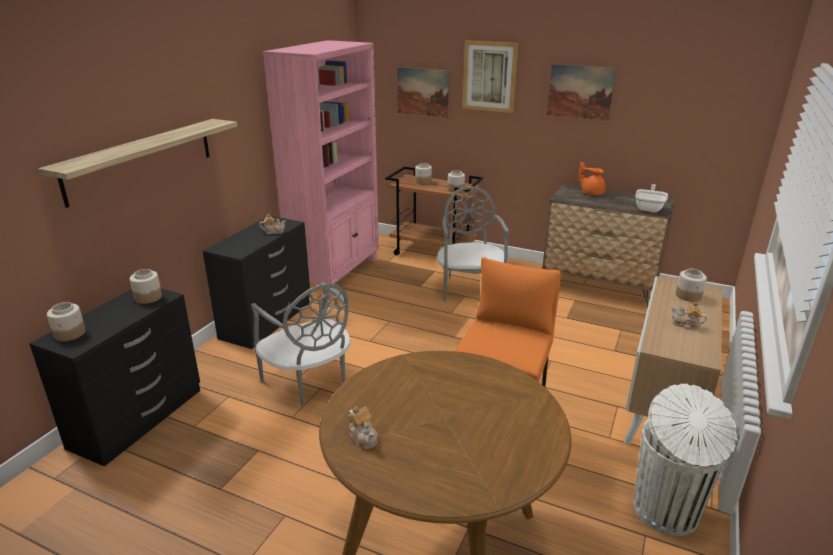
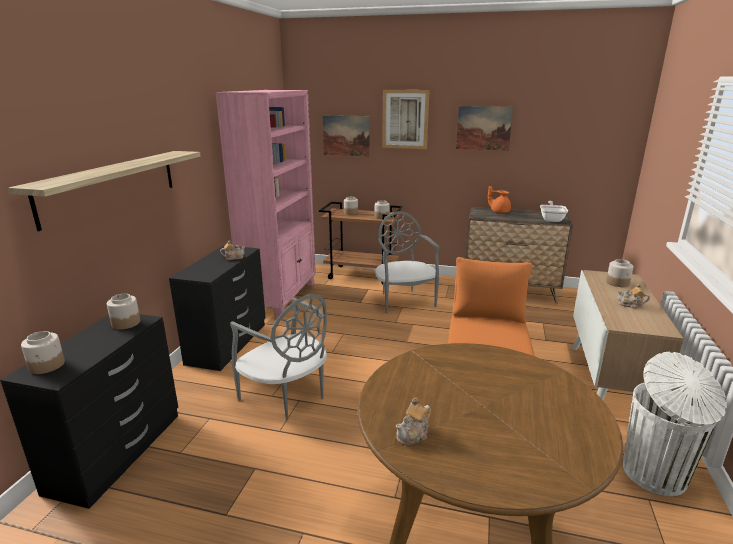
camera: 10 degrees left, 5 degrees down
teapot [348,406,378,450] -> teapot turned 90 degrees clockwise [396,398,431,446]

